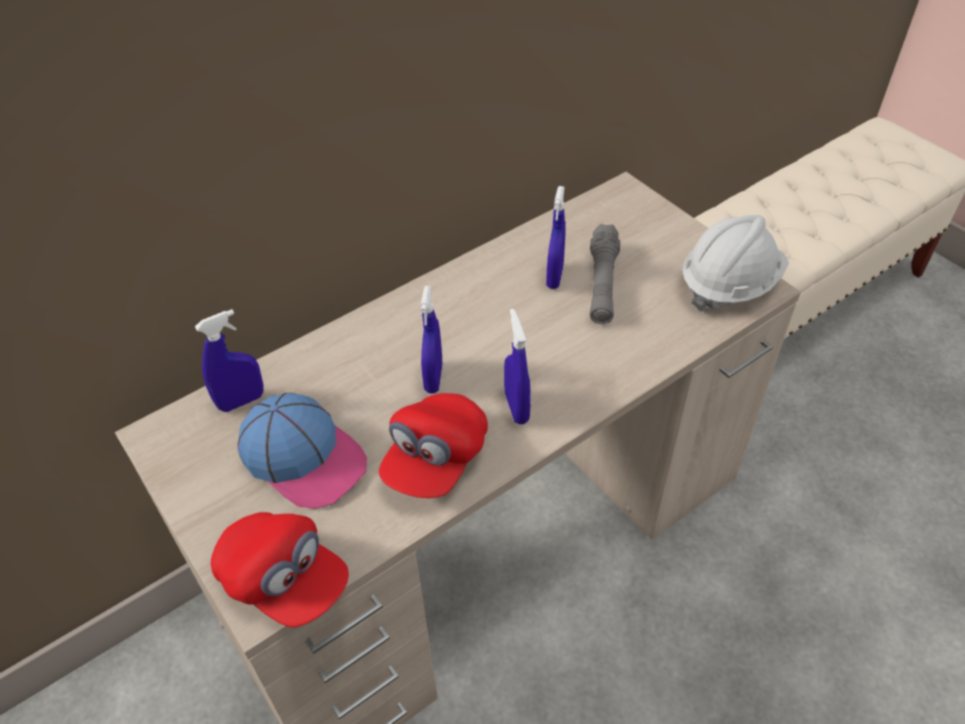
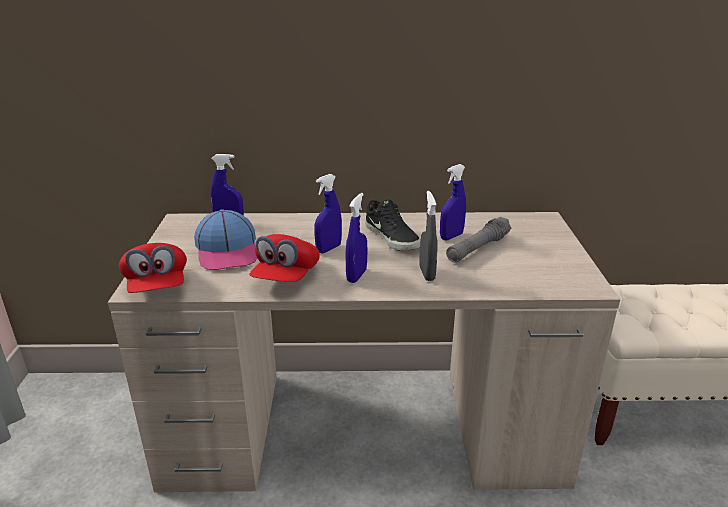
camera: 35 degrees right, 20 degrees down
red cap [379,393,488,498] -> red cap turned 45 degrees counterclockwise [250,234,320,282]
white hard hat [683,215,789,312] -> none
none -> black shoe [365,200,421,251]
none -> grey spray bottle [419,191,437,281]

